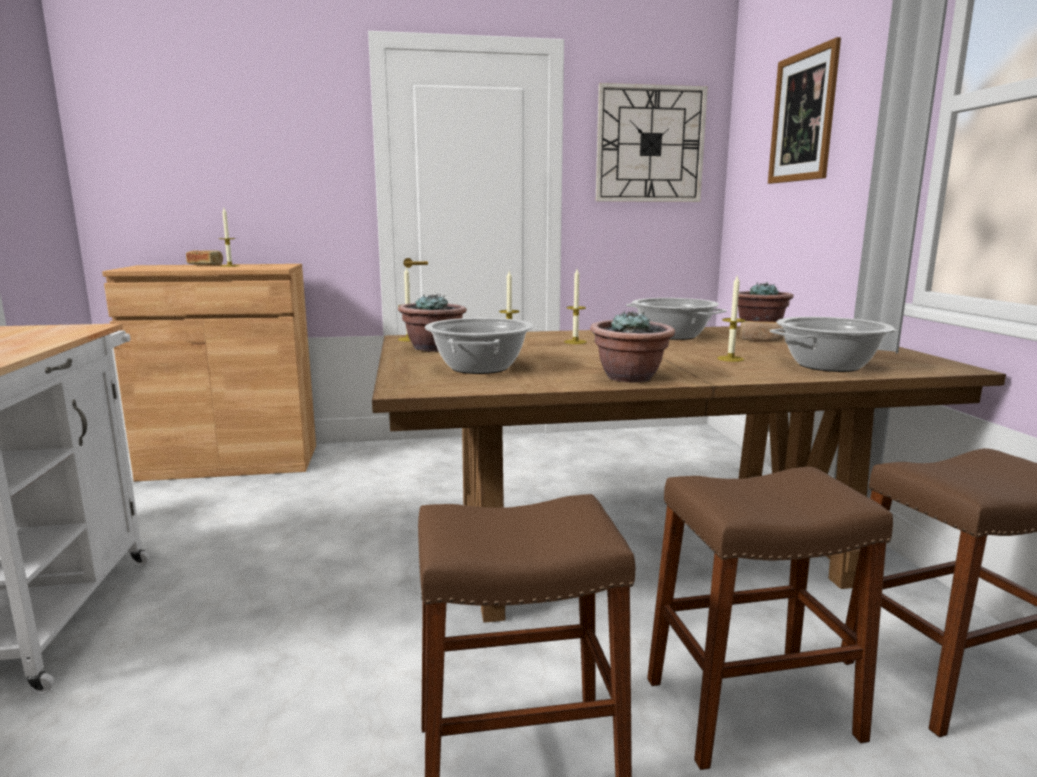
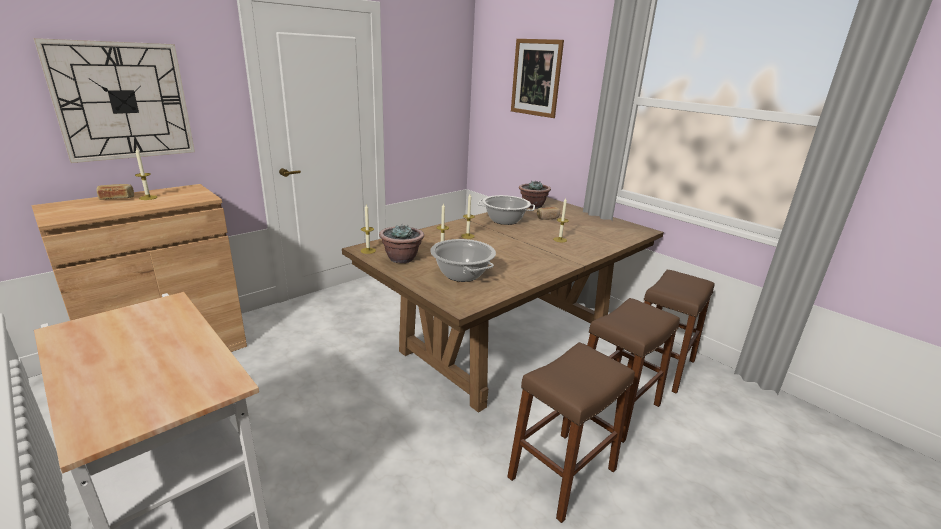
camera: 35 degrees left, 10 degrees up
potted plant [590,311,675,383] -> none
wall clock [596,83,708,202] -> wall clock moved to [33,38,195,163]
cooking pot [770,317,896,372] -> none

